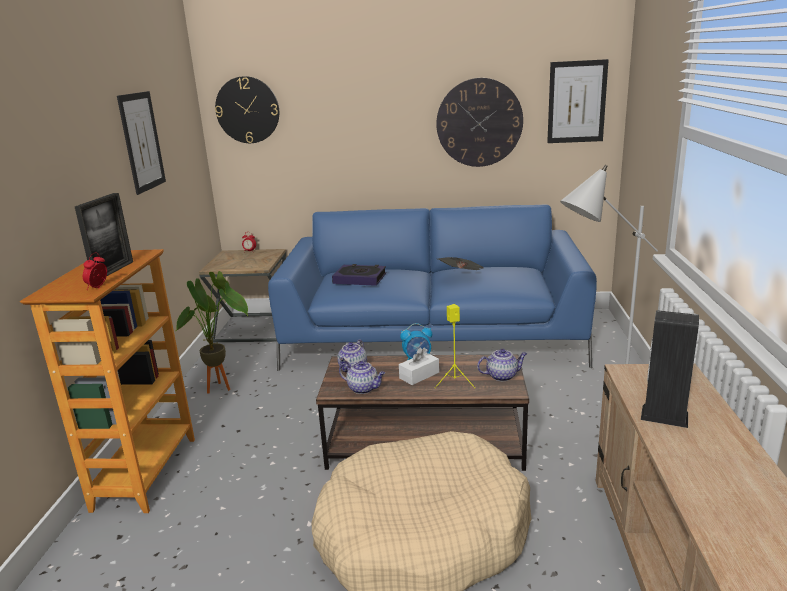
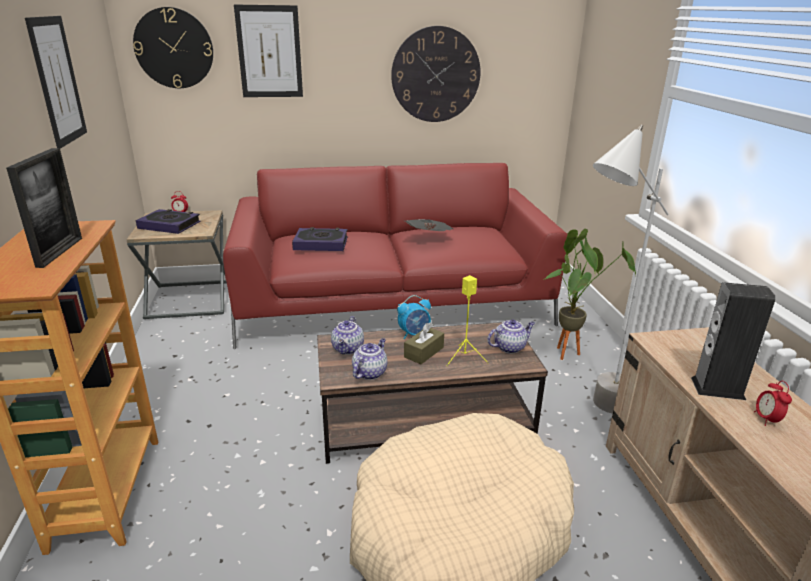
camera: 15 degrees left, 5 degrees up
alarm clock [83,252,107,290] -> alarm clock moved to [754,381,792,426]
potted plant [176,271,248,394] -> potted plant moved to [543,229,636,360]
blue sofa [268,205,597,371] -> red sofa [223,163,567,349]
teapot [339,361,385,394] -> teapot turned 75 degrees counterclockwise [352,338,388,380]
white tissue box [399,348,439,385] -> brown tissue box [404,322,444,364]
picture [547,59,609,143] -> picture moved to [234,5,303,97]
none -> book [136,209,201,234]

